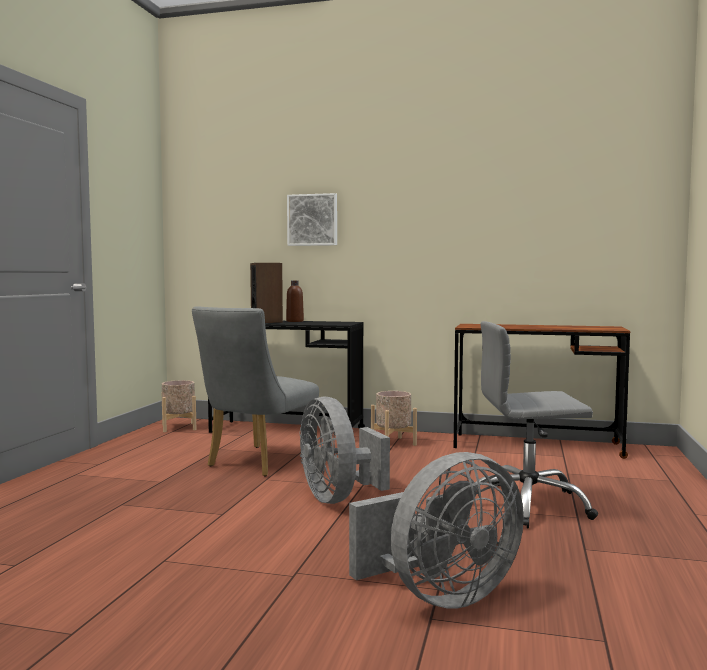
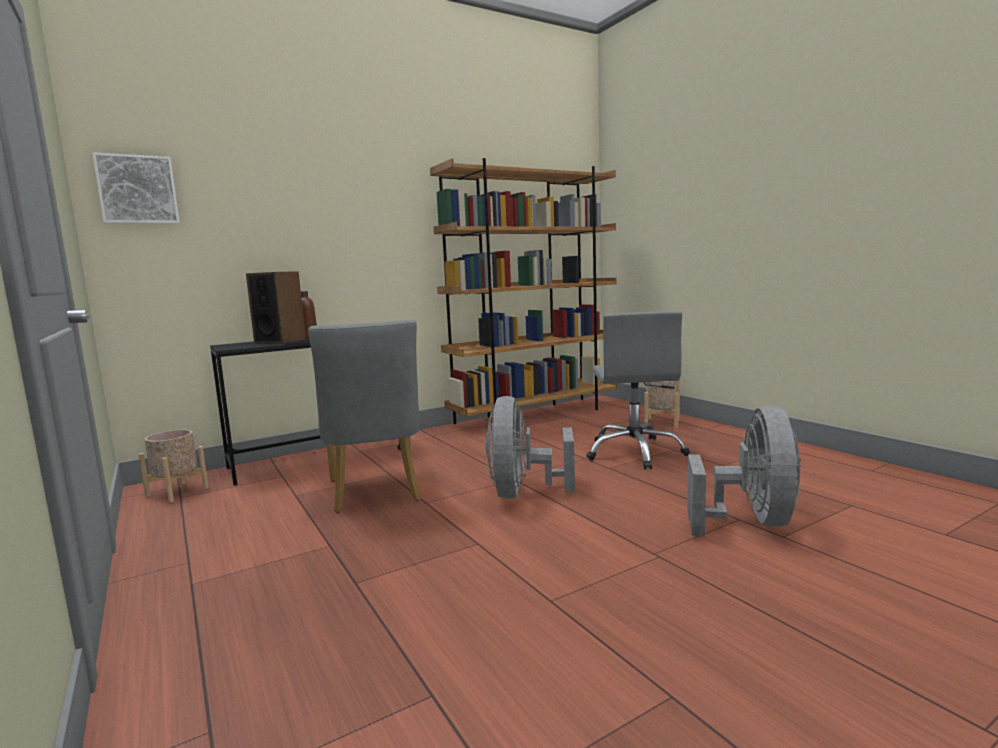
camera: 45 degrees left, 5 degrees up
picture [287,193,337,246] -> picture moved to [92,152,180,224]
grey fan [300,396,390,504] -> grey fan turned 75 degrees clockwise [486,396,575,499]
beige planter [371,391,417,446] -> beige planter moved to [644,380,680,428]
brown desk [454,324,630,459] -> brown bookcase [430,158,617,424]
grey office chair [475,321,598,529] -> grey office chair turned 45 degrees counterclockwise [586,311,690,470]

